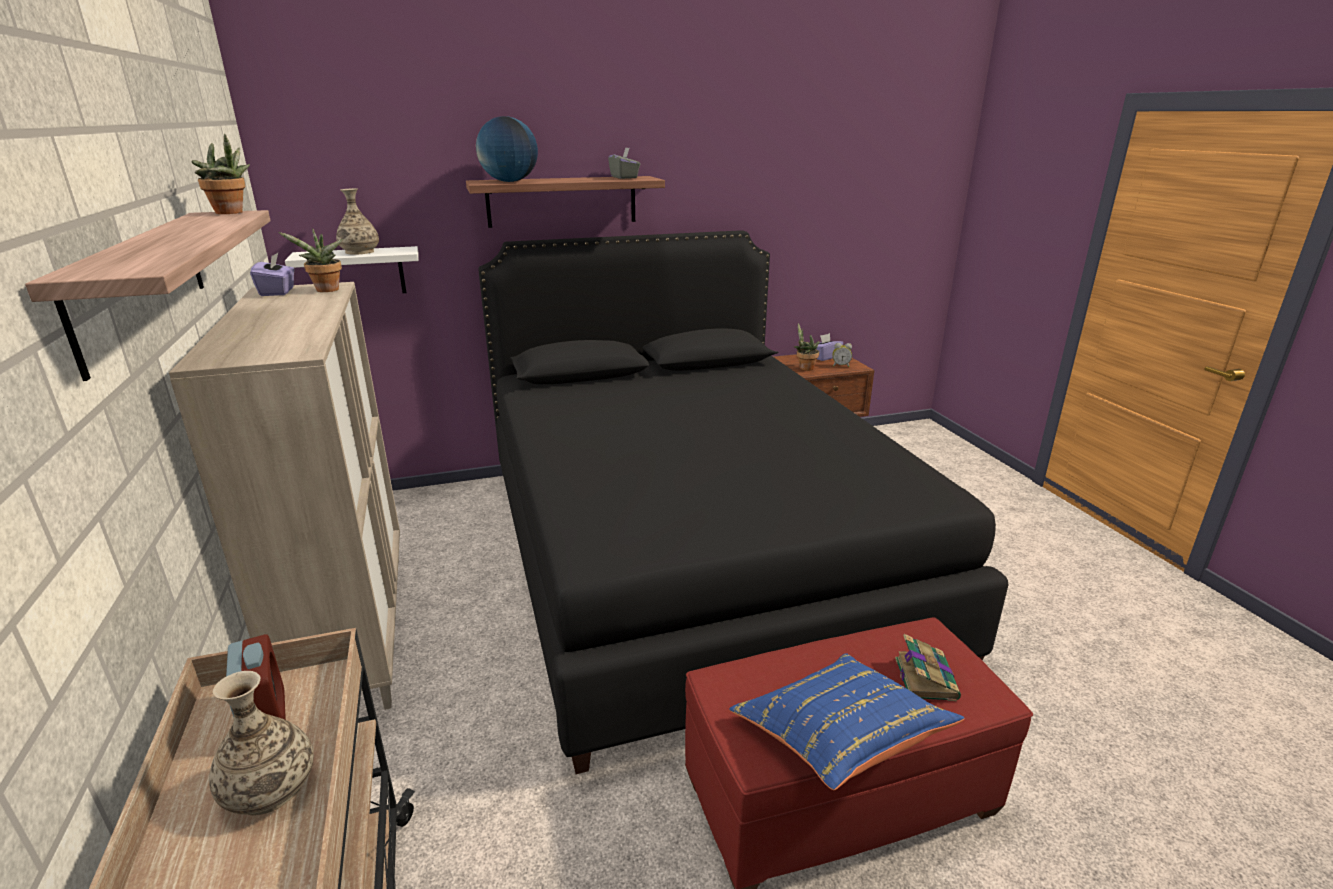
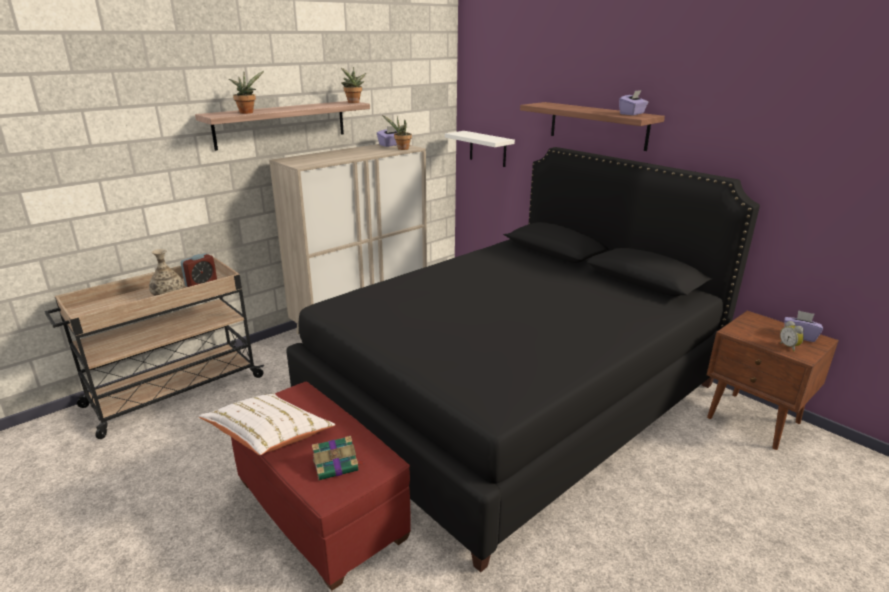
camera: 65 degrees right, 0 degrees up
vase [336,188,379,255] -> none
globe [476,116,538,182] -> none
grey tissue box [608,148,640,179] -> purple tissue box [619,90,648,115]
blue pillow [729,653,965,790] -> white pillow [199,393,335,455]
potted plant [794,323,820,371] -> potted plant moved to [229,71,264,114]

